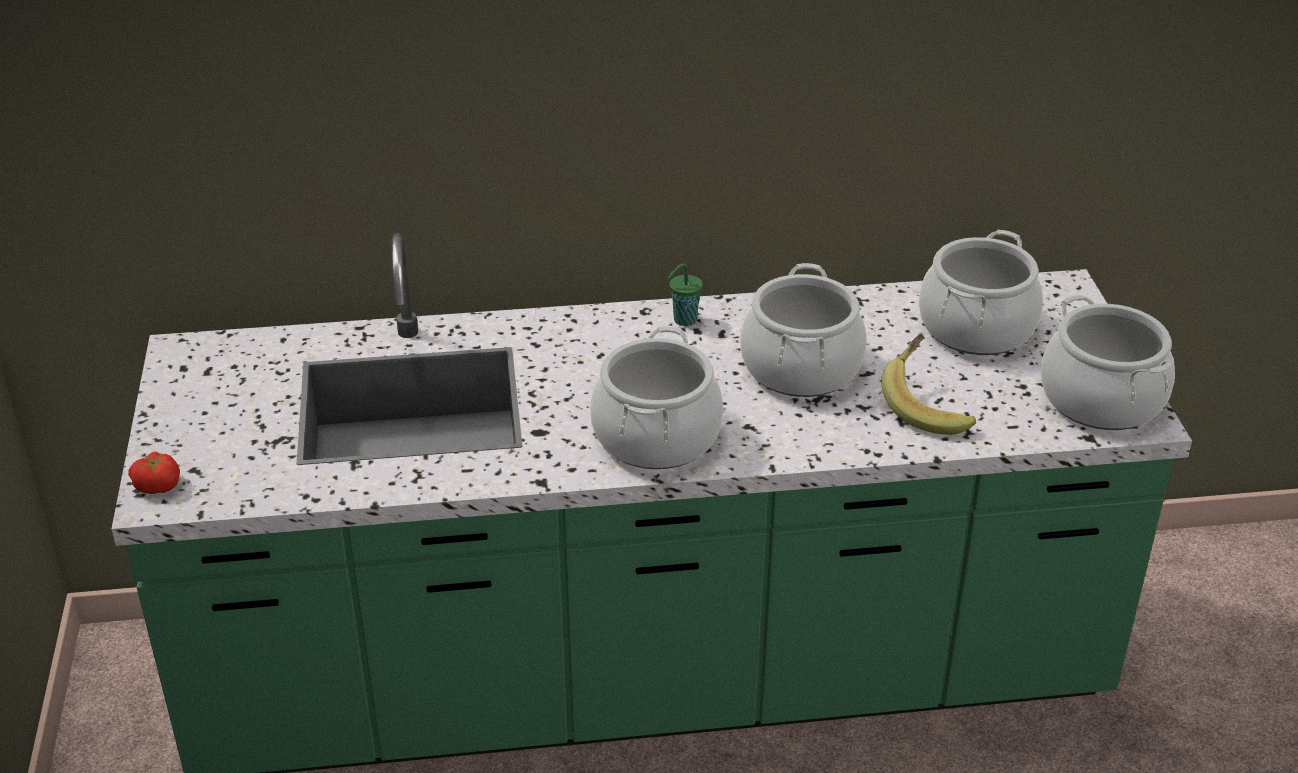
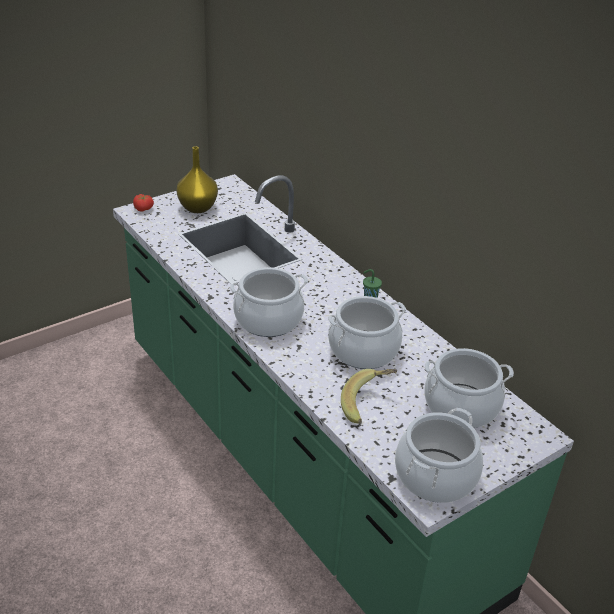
camera: 60 degrees right, 0 degrees up
none -> yellow vase [176,146,218,213]

